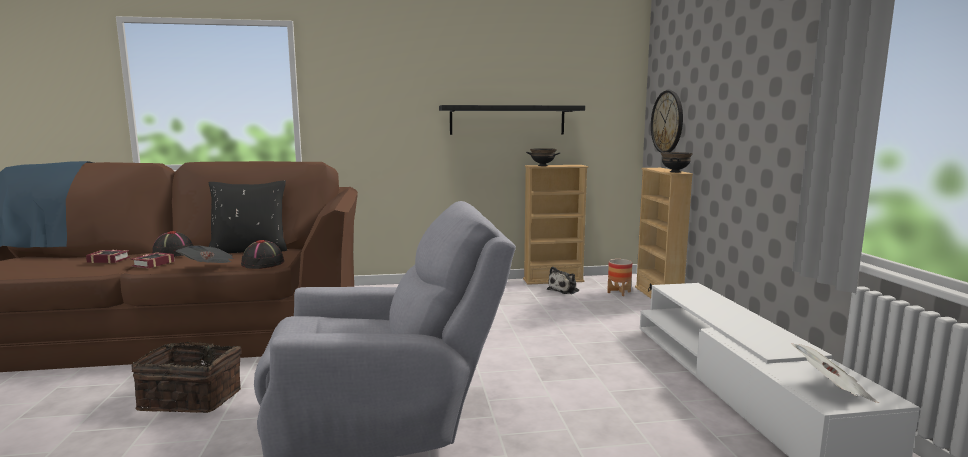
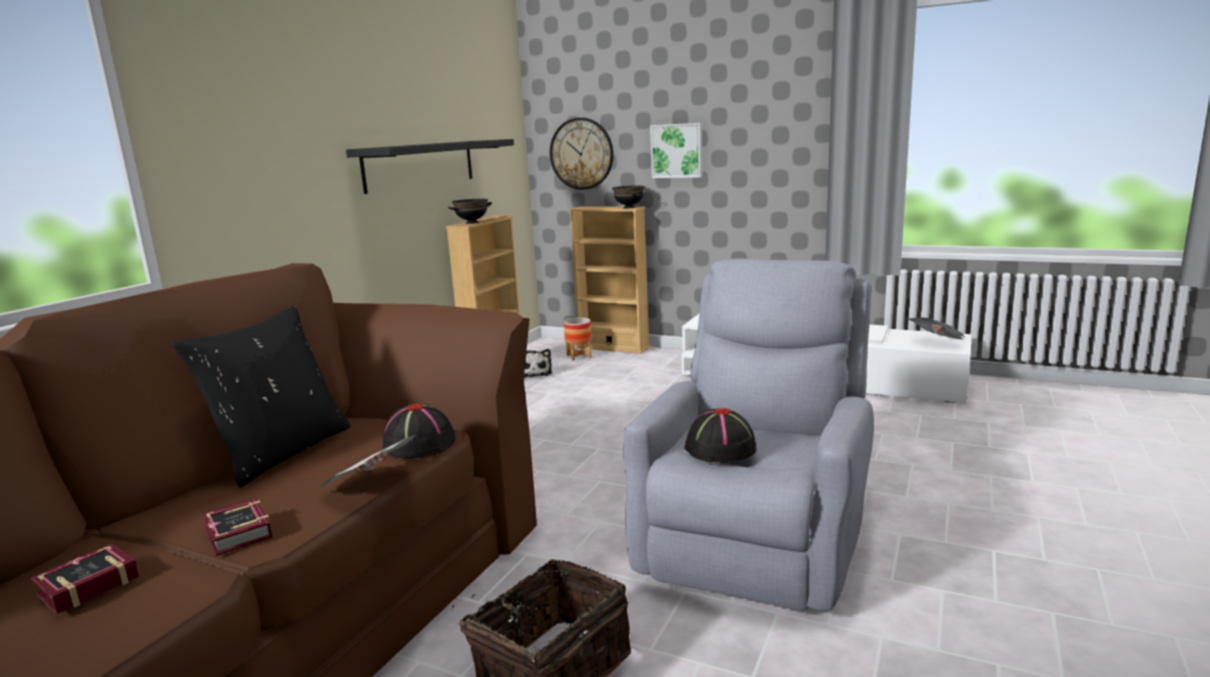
camera: 55 degrees left, 5 degrees up
black hat [152,231,193,257] -> black hat moved to [685,408,757,462]
none -> picture [650,123,702,178]

